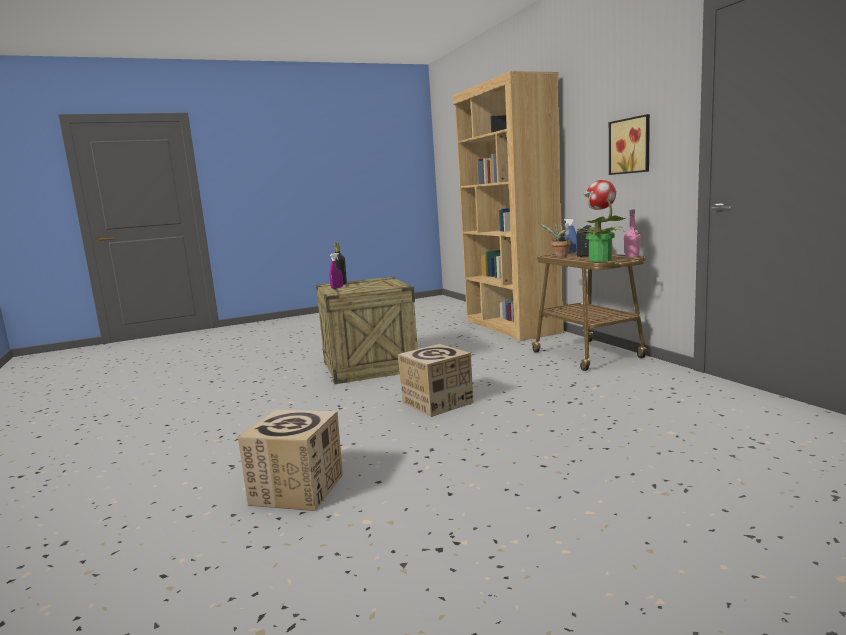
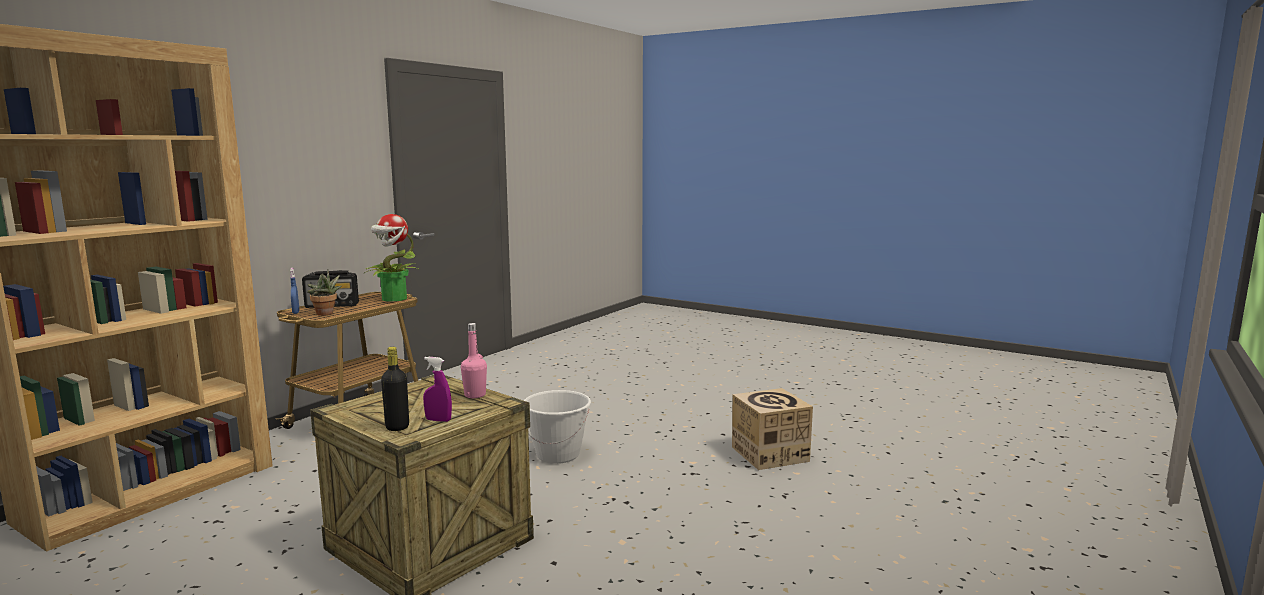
camera: 125 degrees left, 0 degrees up
cardboard box [398,344,474,417] -> white bucket [524,390,591,464]
picture [609,114,650,175] -> none
pink bottle [624,210,641,257] -> pink bottle moved to [461,323,487,398]

